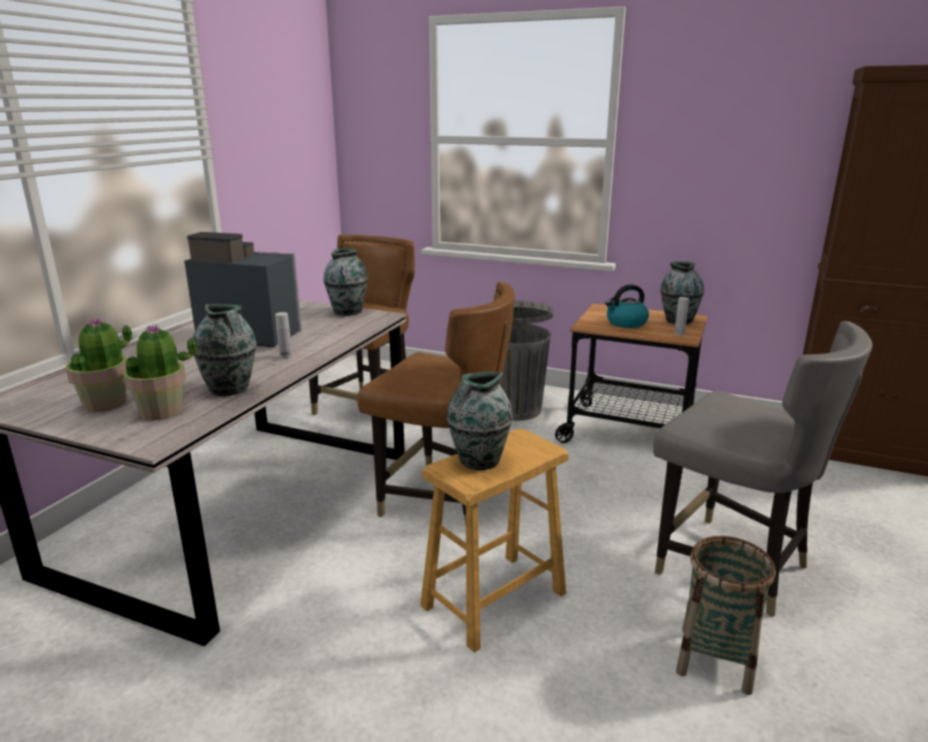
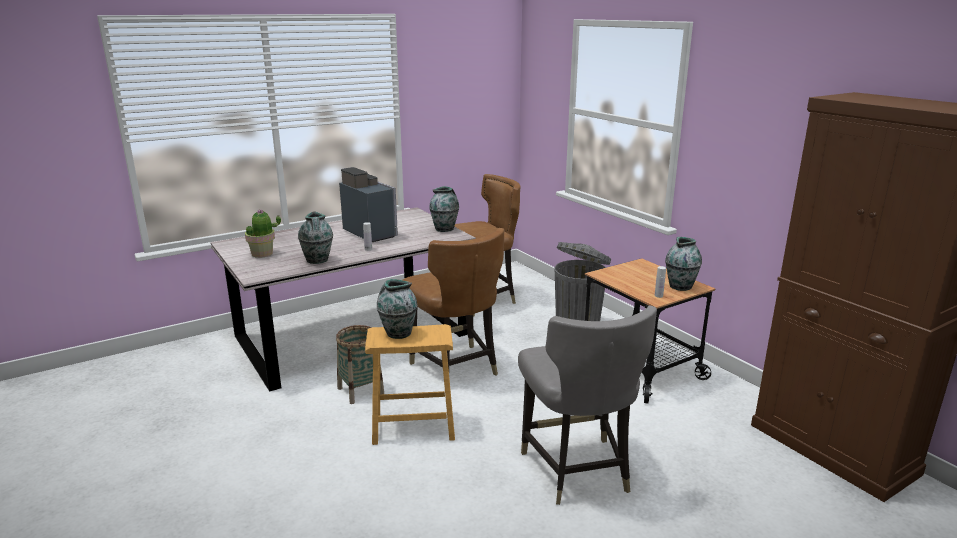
camera: 35 degrees right, 0 degrees up
potted plant [123,324,197,420] -> none
kettle [605,285,649,328] -> none
basket [676,536,776,695] -> basket moved to [336,325,384,404]

